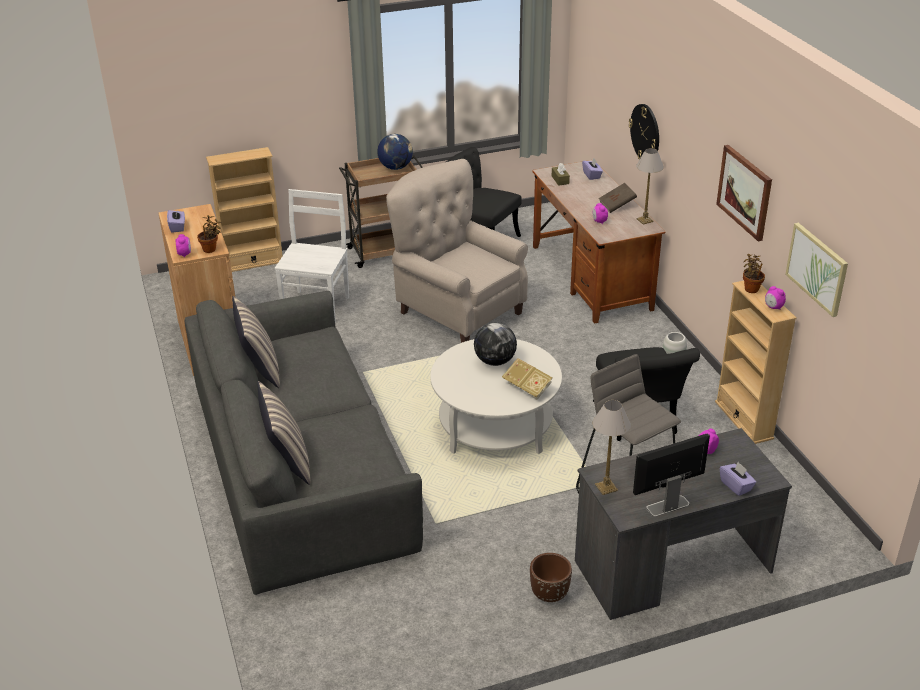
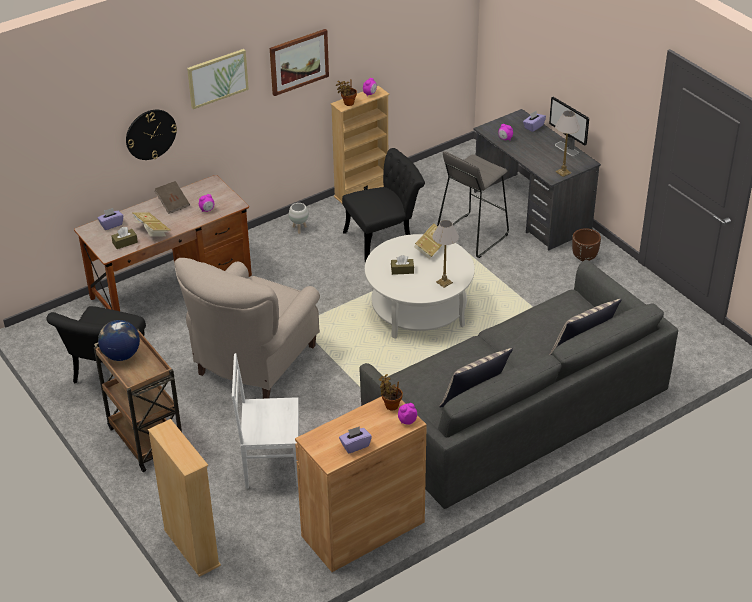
camera: 105 degrees left, 5 degrees up
globe [474,323,517,366] -> brown tissue box [391,255,414,275]
table lamp [636,148,664,224] -> table lamp moved to [432,220,459,288]
picture [785,223,848,317] -> picture moved to [187,49,249,109]
none -> book [132,212,171,236]

